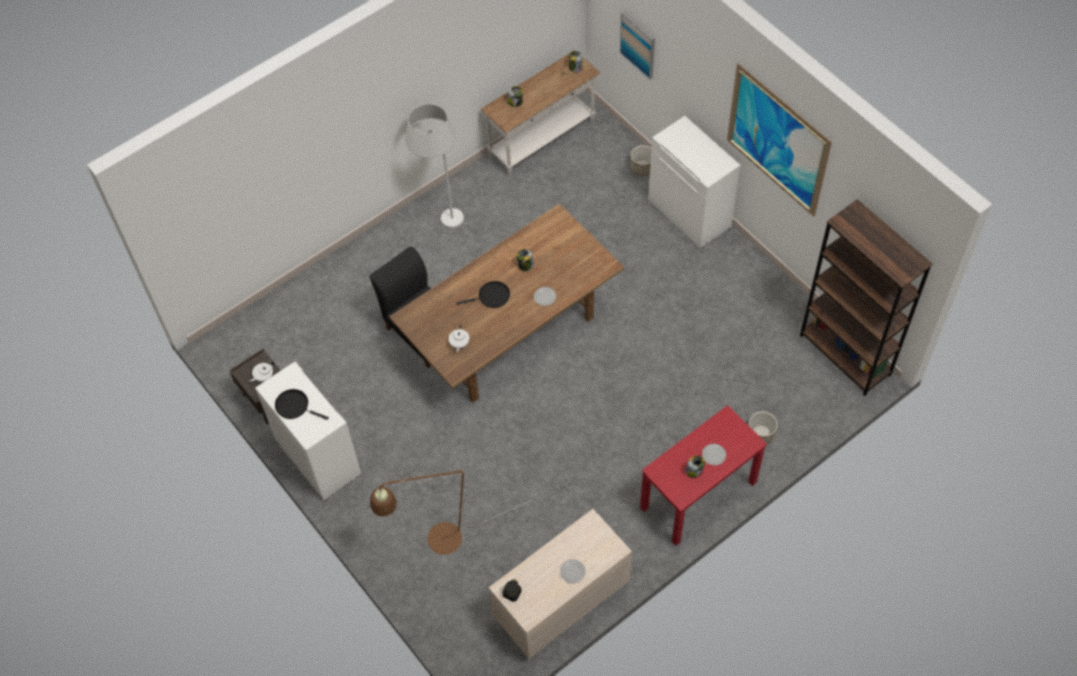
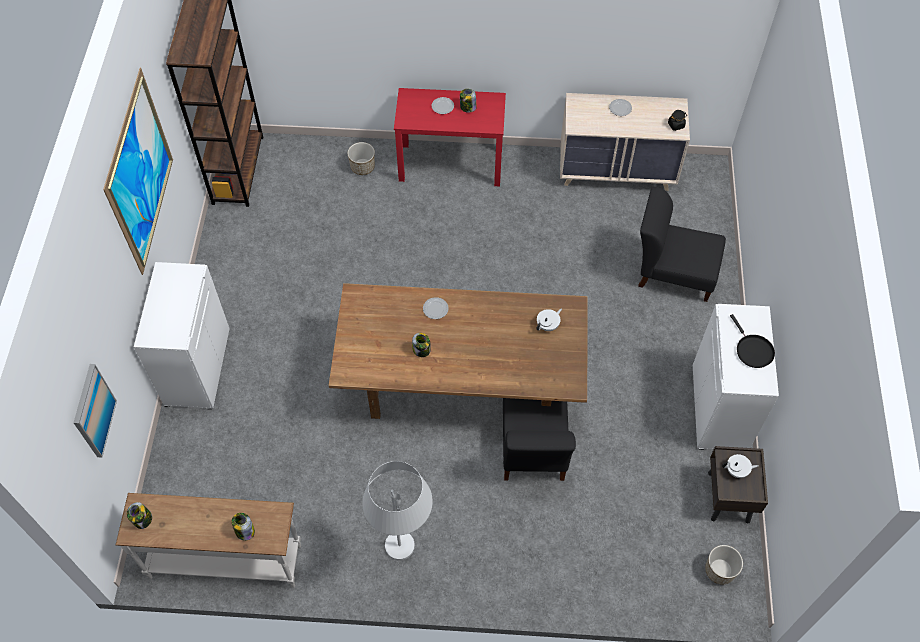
camera: 140 degrees left, 0 degrees up
brown floor lamp [370,471,532,554] -> black chair [638,187,726,302]
black frying pan [456,281,510,308] -> none
planter [631,145,652,176] -> planter moved to [705,545,743,585]

